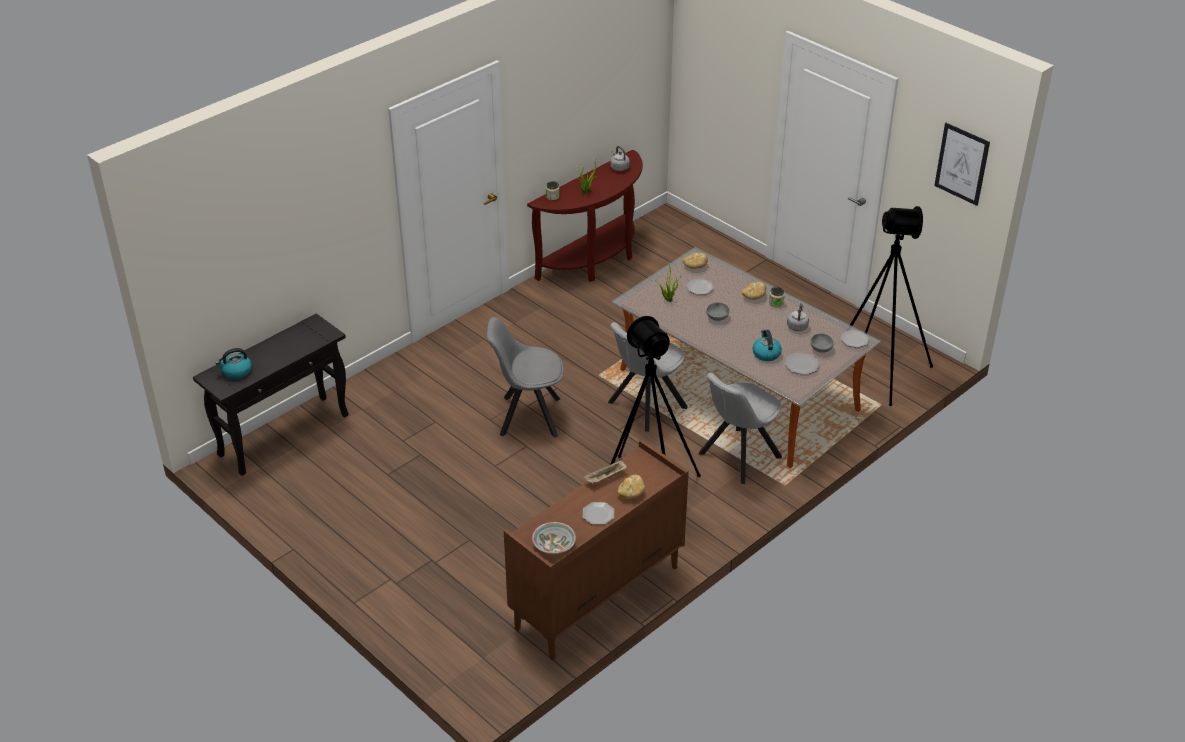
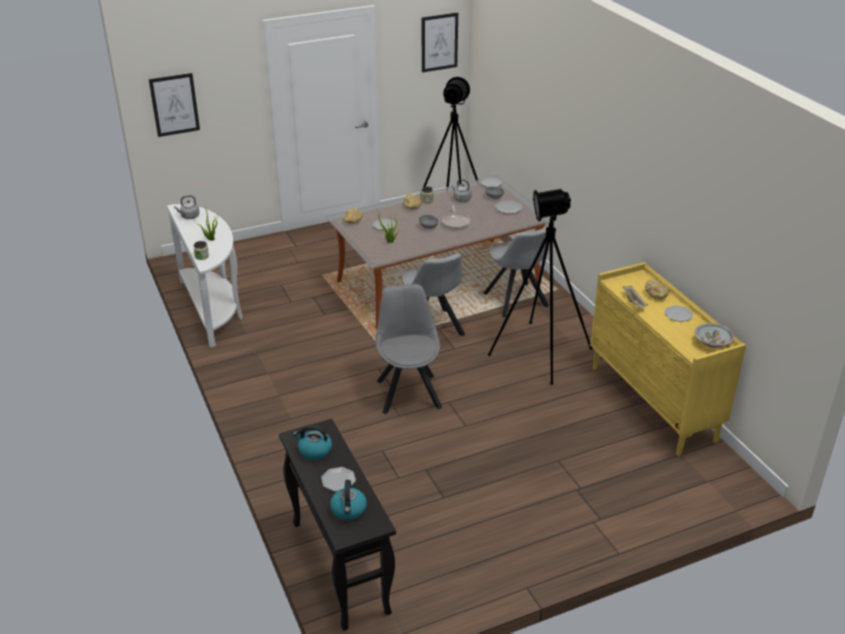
camera: 70 degrees left, 5 degrees down
grey chair [486,317,563,437] -> grey chair turned 150 degrees clockwise [375,284,442,414]
brown cabinet [504,439,689,660] -> yellow cabinet [590,262,746,456]
brown console table [527,149,643,282] -> white console table [167,204,242,347]
kettle [753,330,782,361] -> kettle moved to [293,425,332,460]
none -> picture [149,73,200,137]
none -> plate [321,467,356,492]
none -> frying pan [442,205,471,229]

